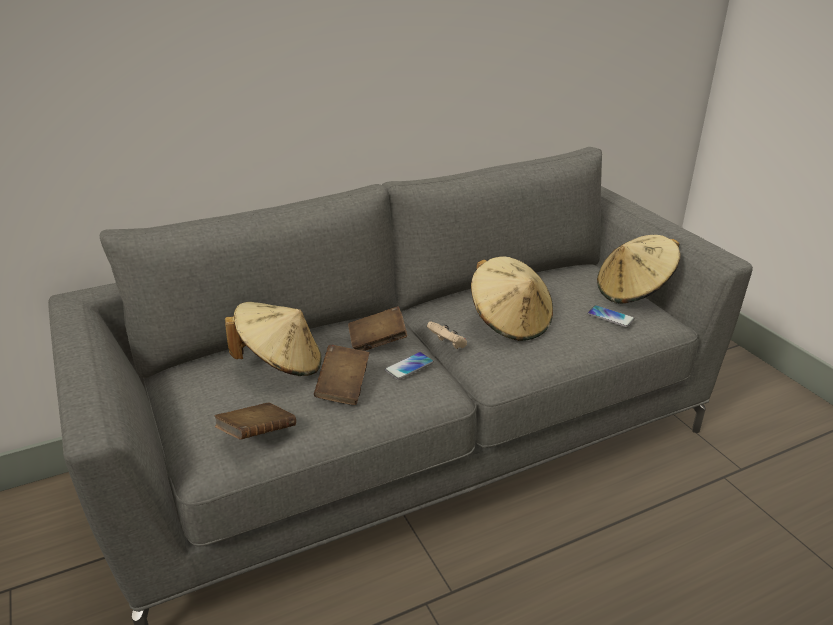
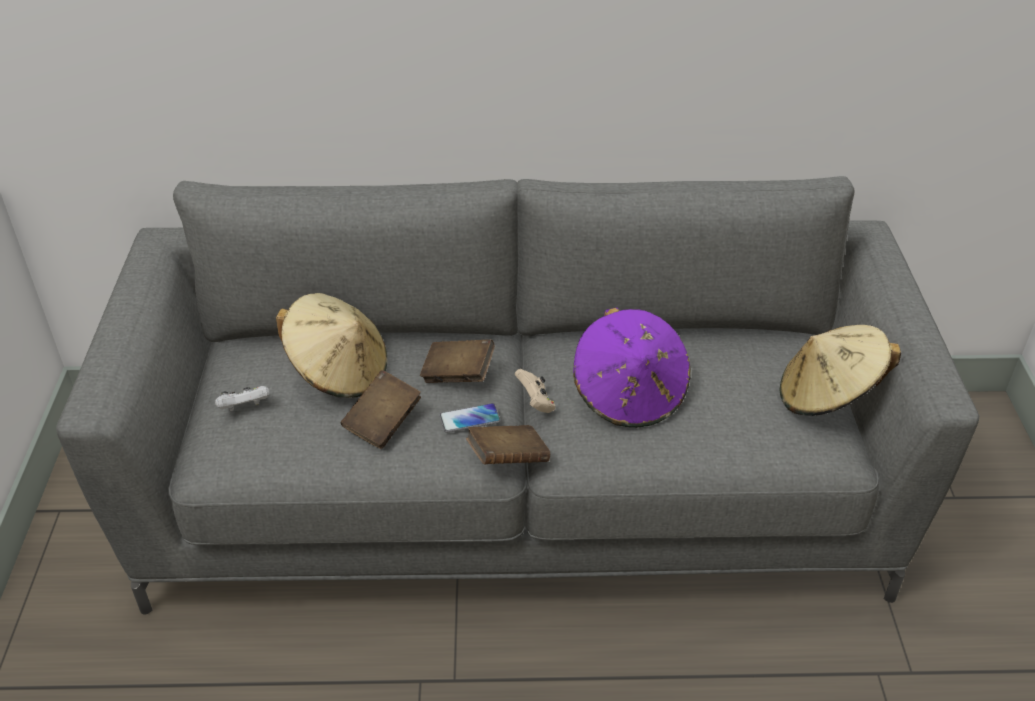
camera: 25 degrees right, 10 degrees up
brown book [215,403,296,440] -> brown book moved to [466,425,550,464]
beige hat [471,256,553,341] -> purple hat [573,307,690,428]
phone [587,305,635,327] -> none
none -> white game controller [215,386,270,411]

